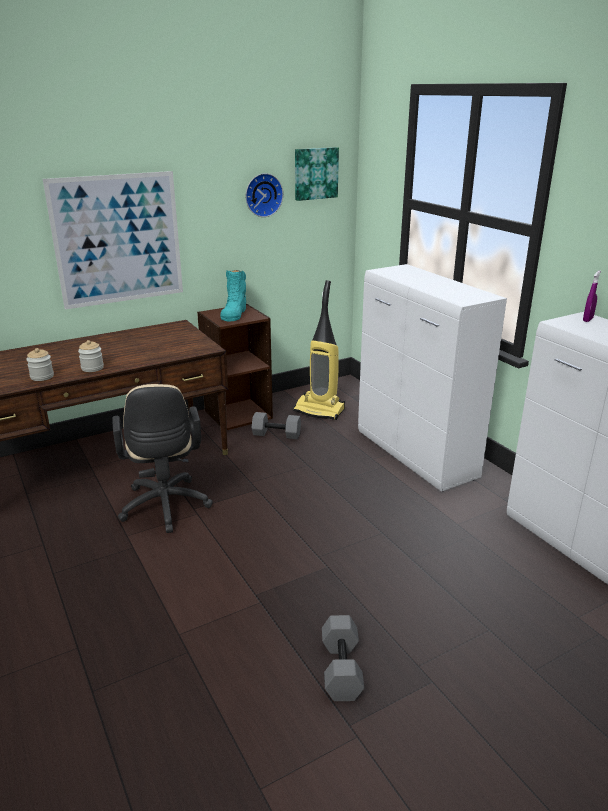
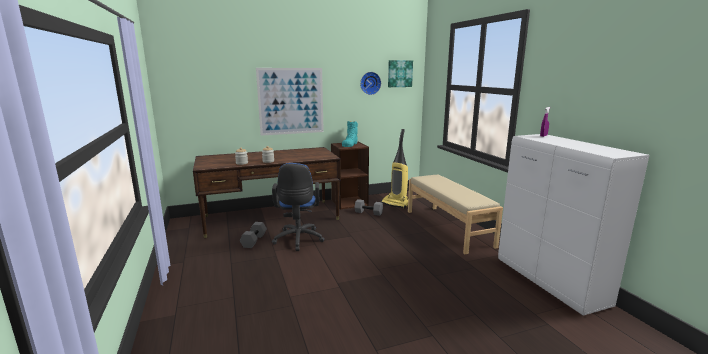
camera: 10 degrees right, 10 degrees down
beige office chair [112,384,213,533] -> blue office chair [272,163,325,251]
grey dumbbell [322,615,364,701] -> grey dumbbell moved to [240,222,267,248]
white cabinet [358,264,507,492] -> beige bench [408,175,503,254]

